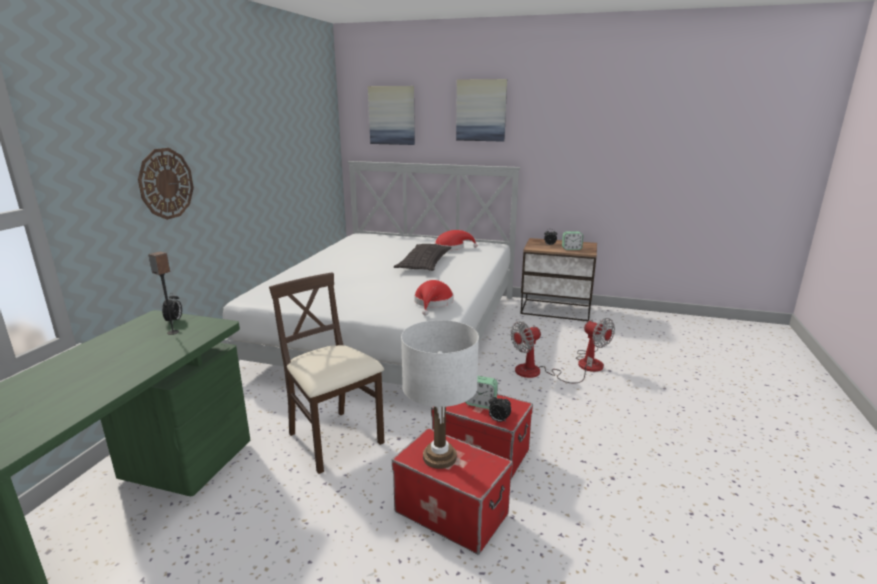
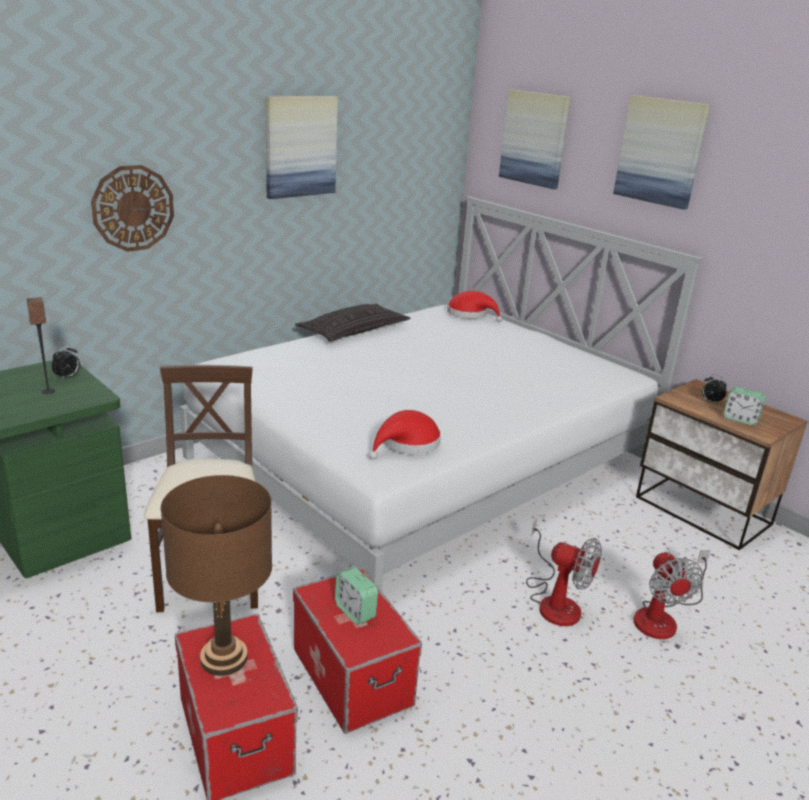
camera: 30 degrees right, 5 degrees up
pillow [394,244,452,271] -> pillow moved to [295,304,410,341]
white table lamp [401,320,479,469] -> brown table lamp [161,475,272,676]
red hat [435,230,478,250] -> red hat moved to [447,291,502,322]
alarm clock [489,395,511,423] -> none
fan [510,322,593,384] -> fan turned 150 degrees counterclockwise [526,520,602,626]
none -> picture [266,96,338,199]

